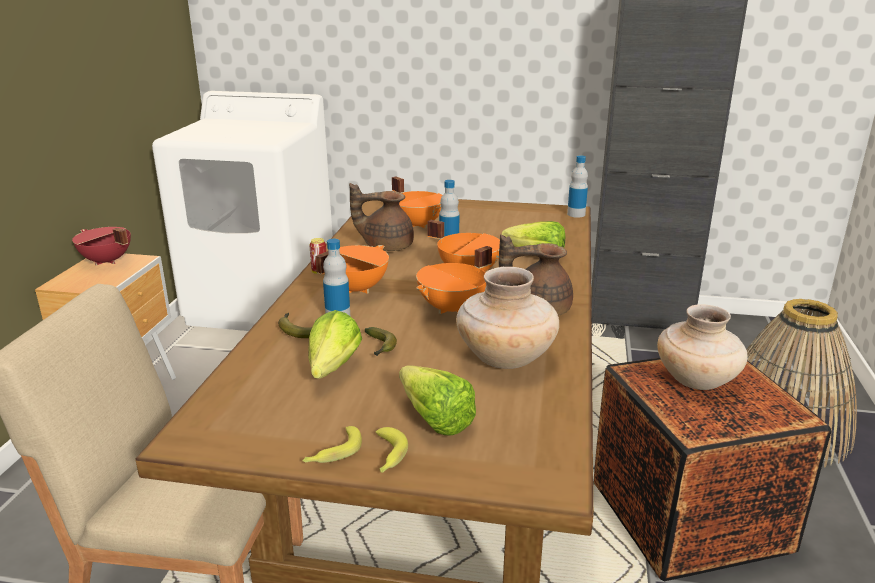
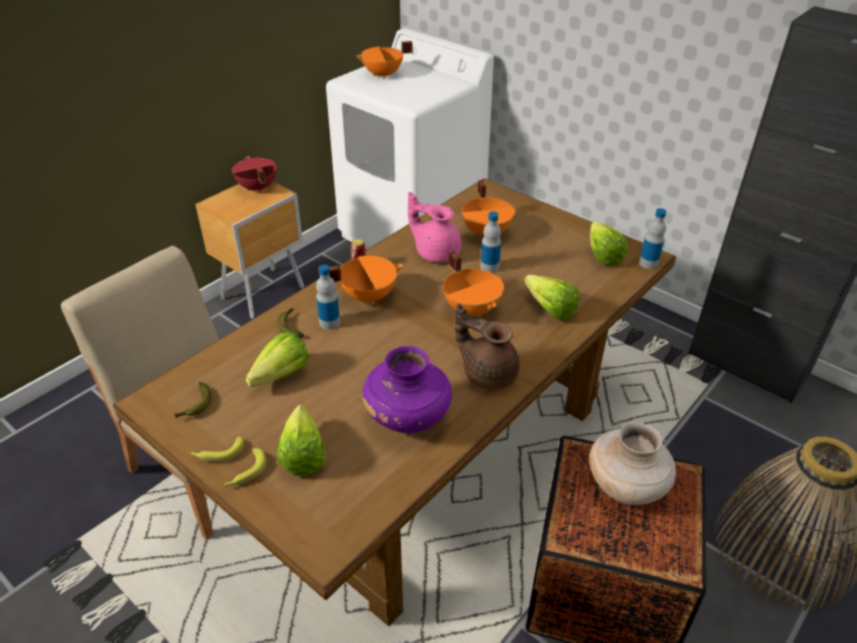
camera: 30 degrees right, 15 degrees up
brown teapot [349,183,414,251] -> pink teapot [408,192,461,262]
banana [365,327,397,356] -> banana moved to [175,382,211,418]
orange cooking pot [416,246,492,314] -> orange cooking pot moved to [356,41,412,79]
beige vase [456,267,559,369] -> purple vase [362,346,452,433]
none -> lettuce [590,221,628,266]

